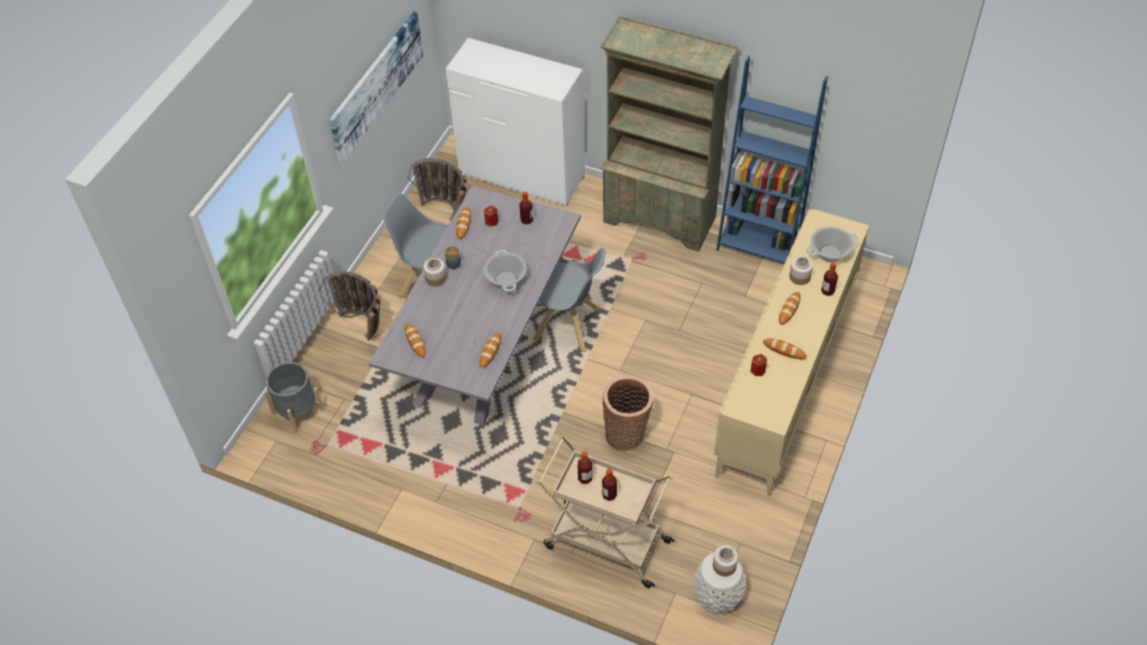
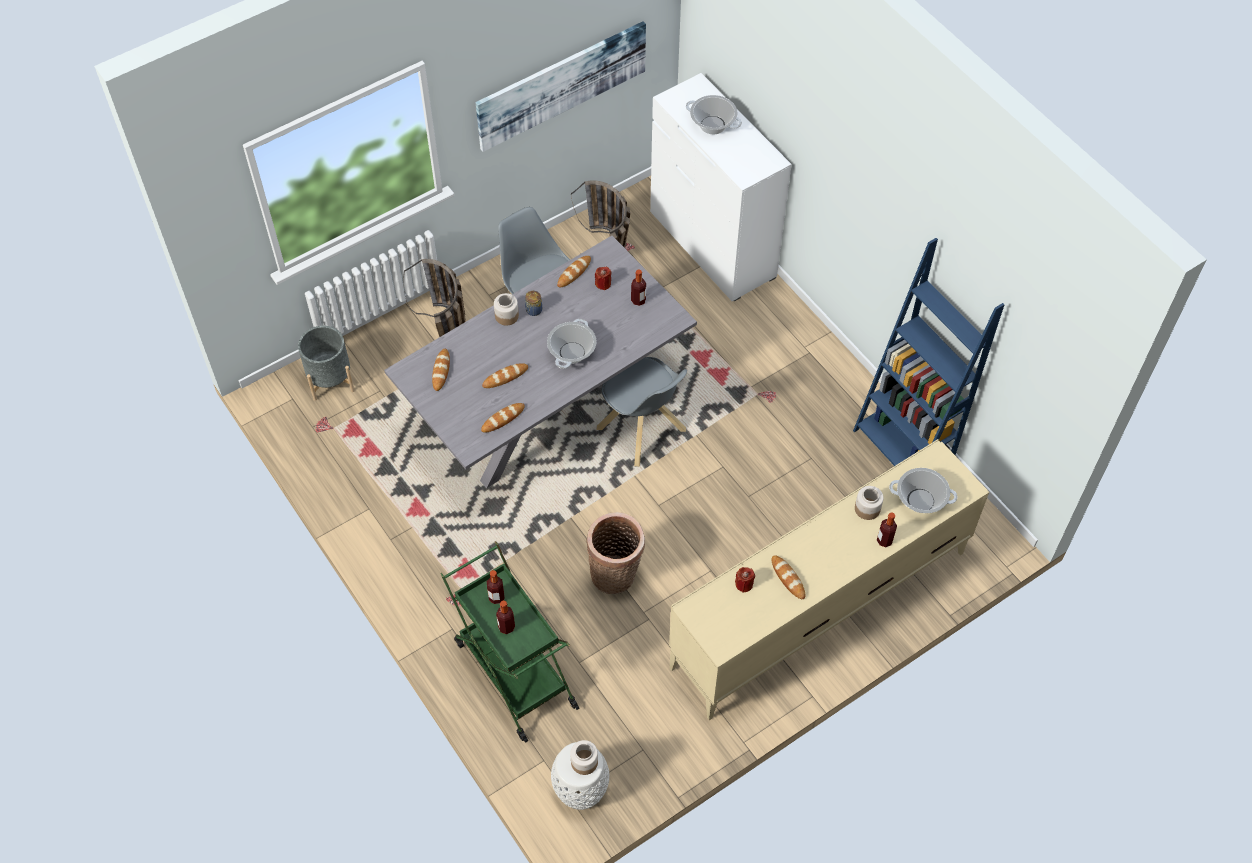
camera: 30 degrees right, 5 degrees up
beige cart [536,436,675,589] -> green cart [440,541,579,743]
green bookcase [600,16,738,252] -> none
bread [779,292,801,325] -> bread moved to [482,363,528,388]
none -> cooking pot [686,95,742,135]

